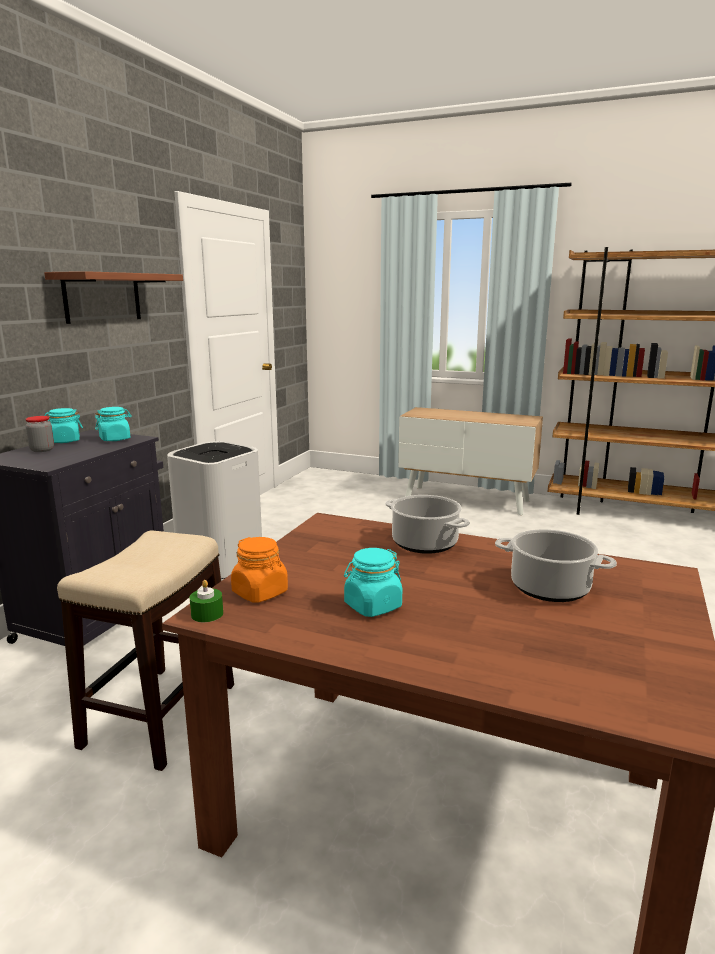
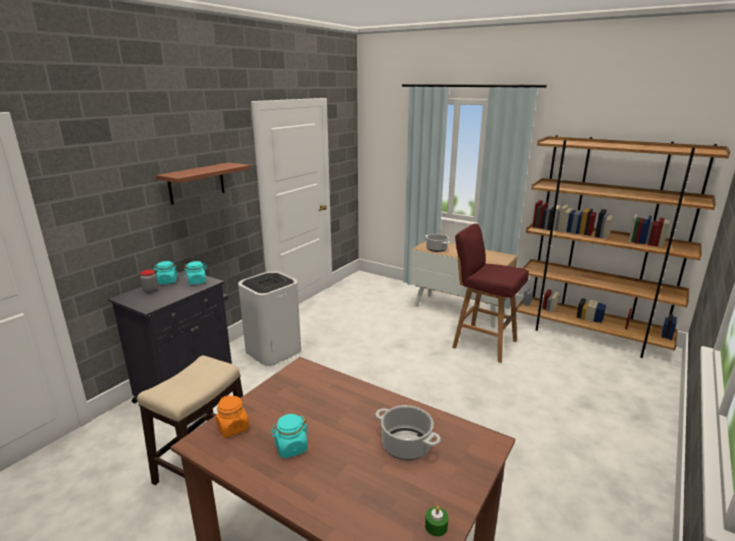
camera: 10 degrees right, 5 degrees up
green candle [190,580,223,622] -> green candle moved to [425,506,448,537]
cooking pot [385,495,470,554] -> cooking pot moved to [425,234,450,252]
none -> red stool [452,223,529,363]

